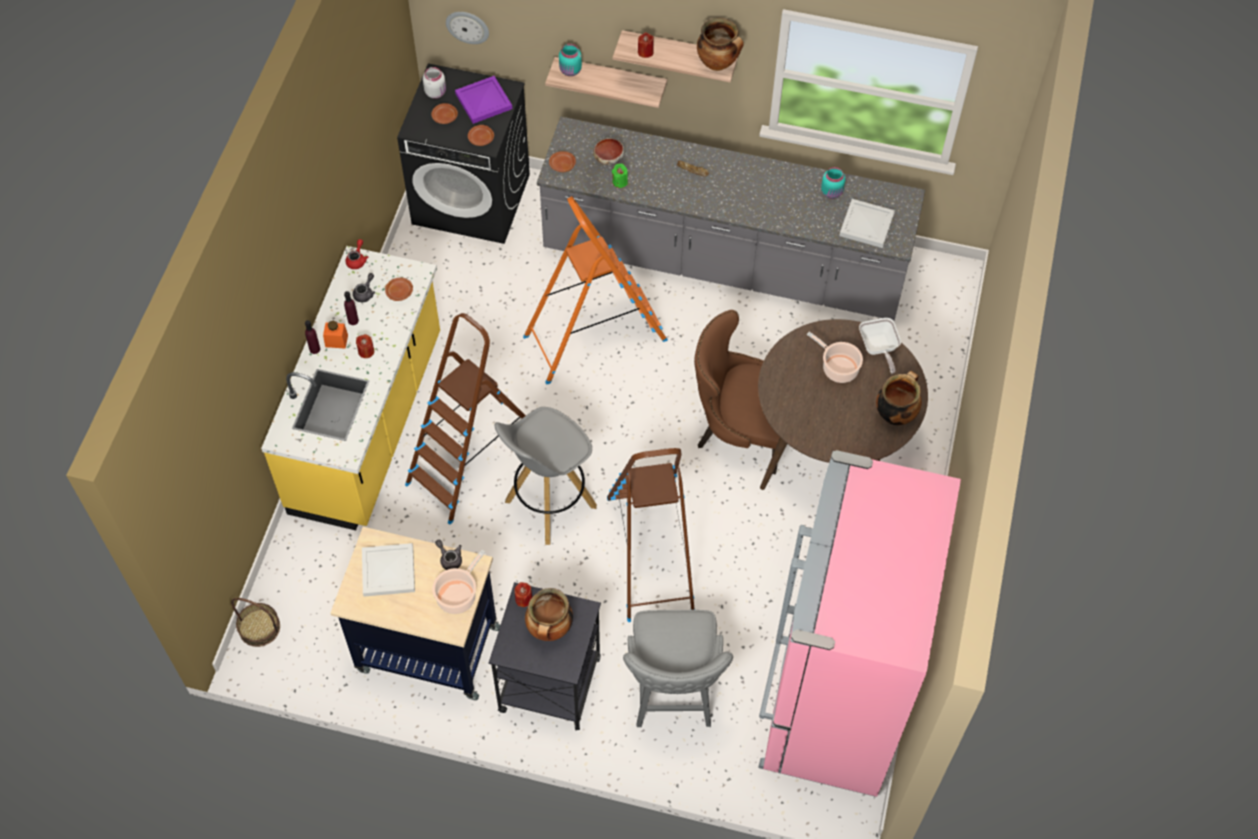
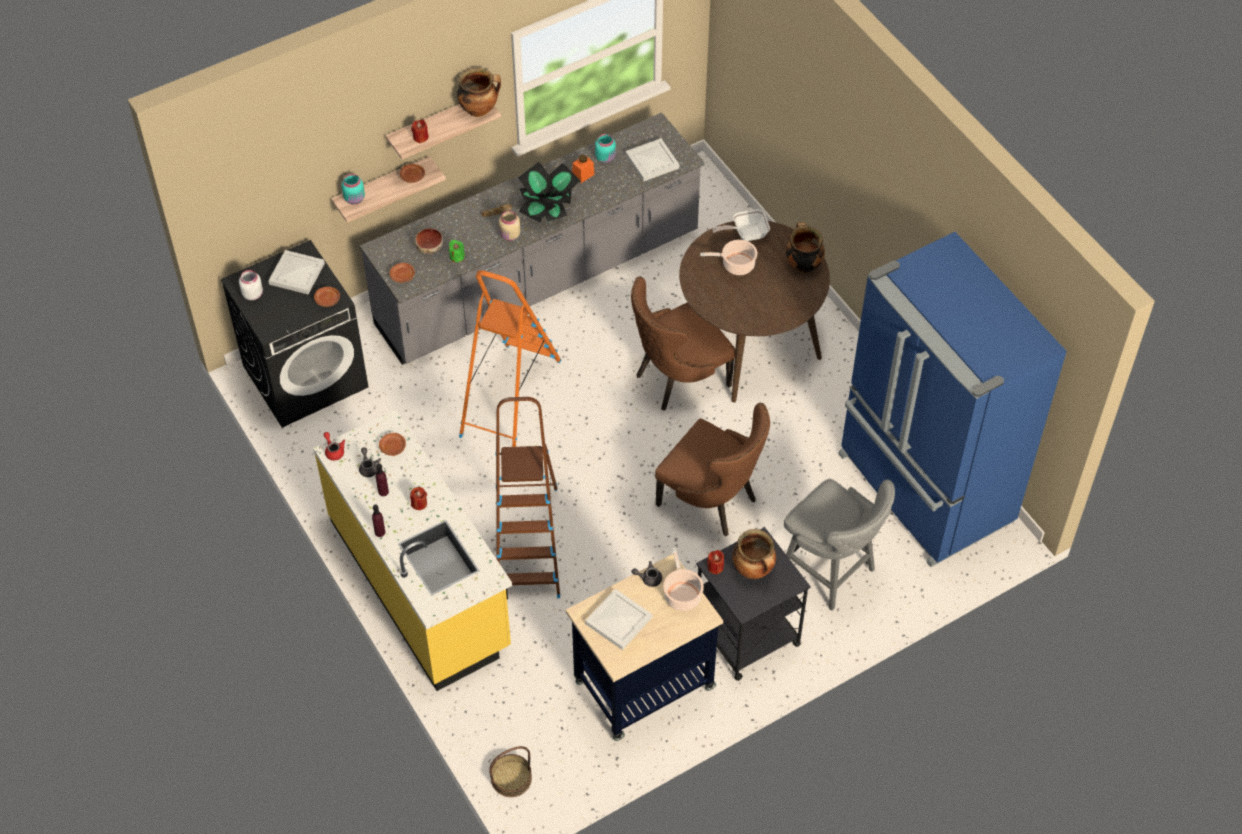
camera: 45 degrees left, 5 degrees down
orange jar [323,321,348,349] -> orange jar moved to [572,155,595,183]
brown plate [431,103,458,124] -> brown plate moved to [400,164,425,183]
wall clock [446,12,489,44] -> none
purple tray [455,76,512,124] -> white tray [268,250,325,294]
grey stool [495,407,597,545] -> none
brown step ladder [607,448,695,622] -> brown chair [655,403,770,537]
pink fridge [758,450,961,797] -> blue fridge [838,232,1067,567]
frying pan [859,318,901,374] -> frying pan turned 135 degrees clockwise [712,209,770,241]
none -> beige jar [499,211,520,241]
none -> potted plant [518,162,580,222]

